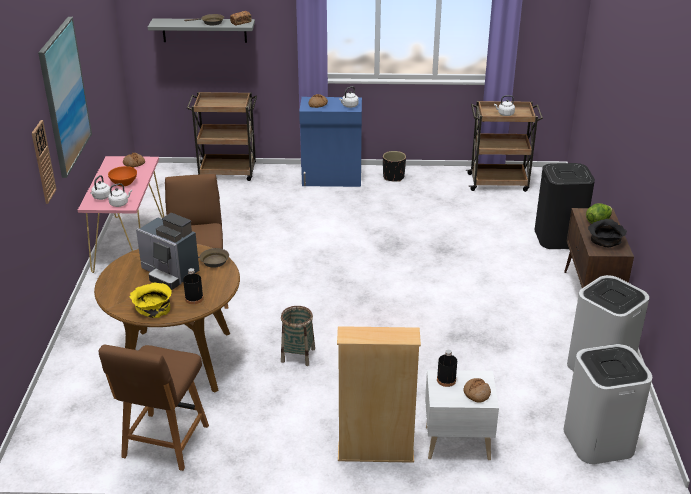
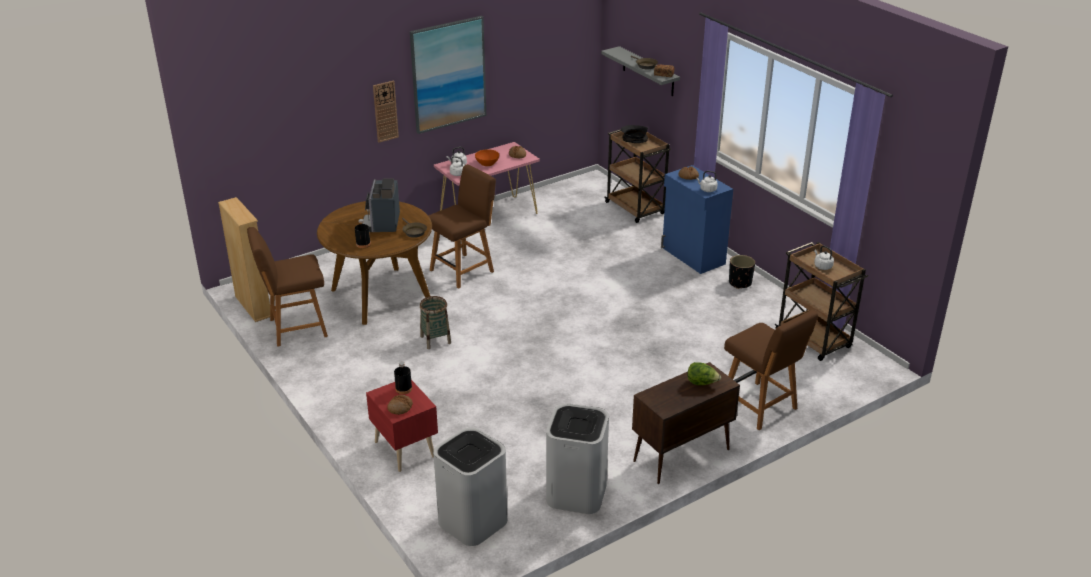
camera: 55 degrees right, 0 degrees up
yellow bowl [130,282,172,318] -> none
beige bookcase [337,326,421,463] -> beige bookcase moved to [218,197,270,322]
white nightstand [425,370,499,460] -> red nightstand [366,380,438,472]
black trash can [535,163,595,249] -> brown chair [724,310,818,430]
black bowl [588,219,627,247] -> black bowl moved to [621,125,648,143]

